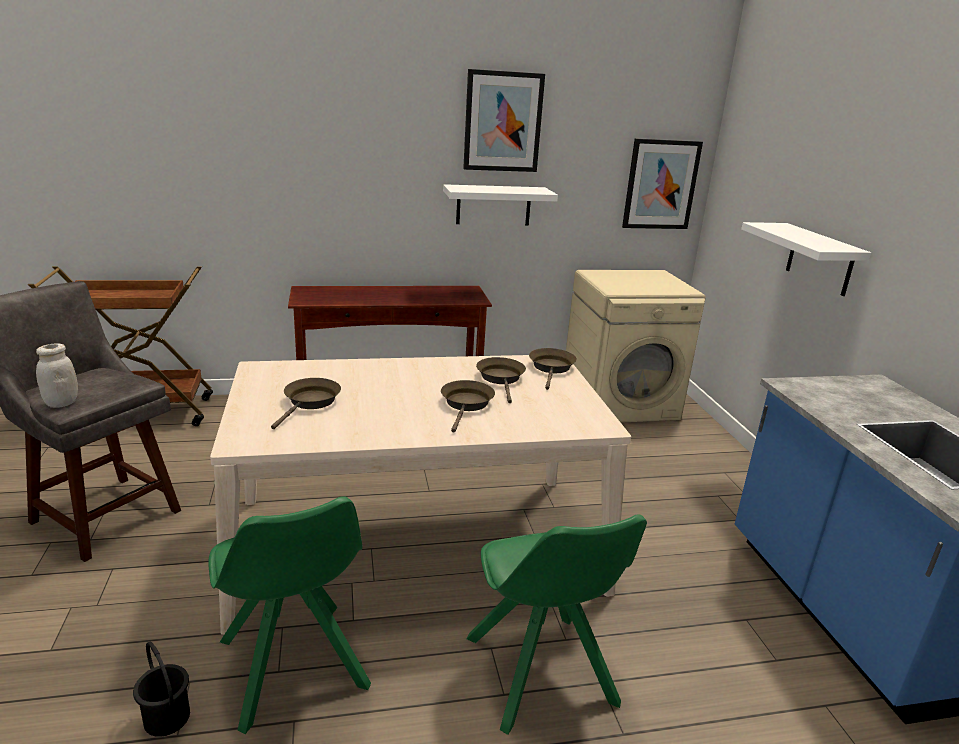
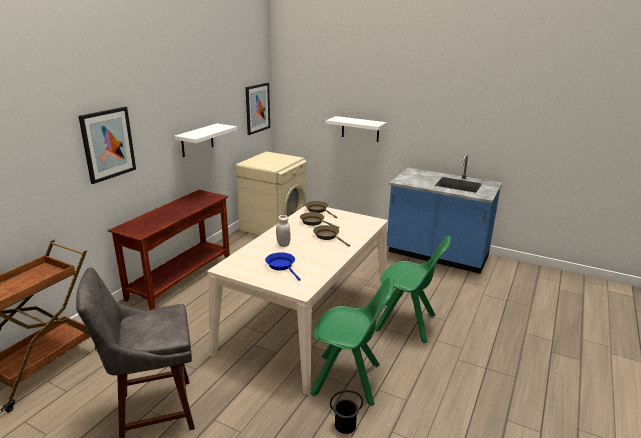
camera: 50 degrees left, 0 degrees up
white jar [36,343,78,408] -> white jar moved to [276,215,291,247]
brown frying pan [271,378,341,429] -> blue frying pan [265,252,301,281]
picture [463,69,545,172] -> picture moved to [78,107,136,184]

